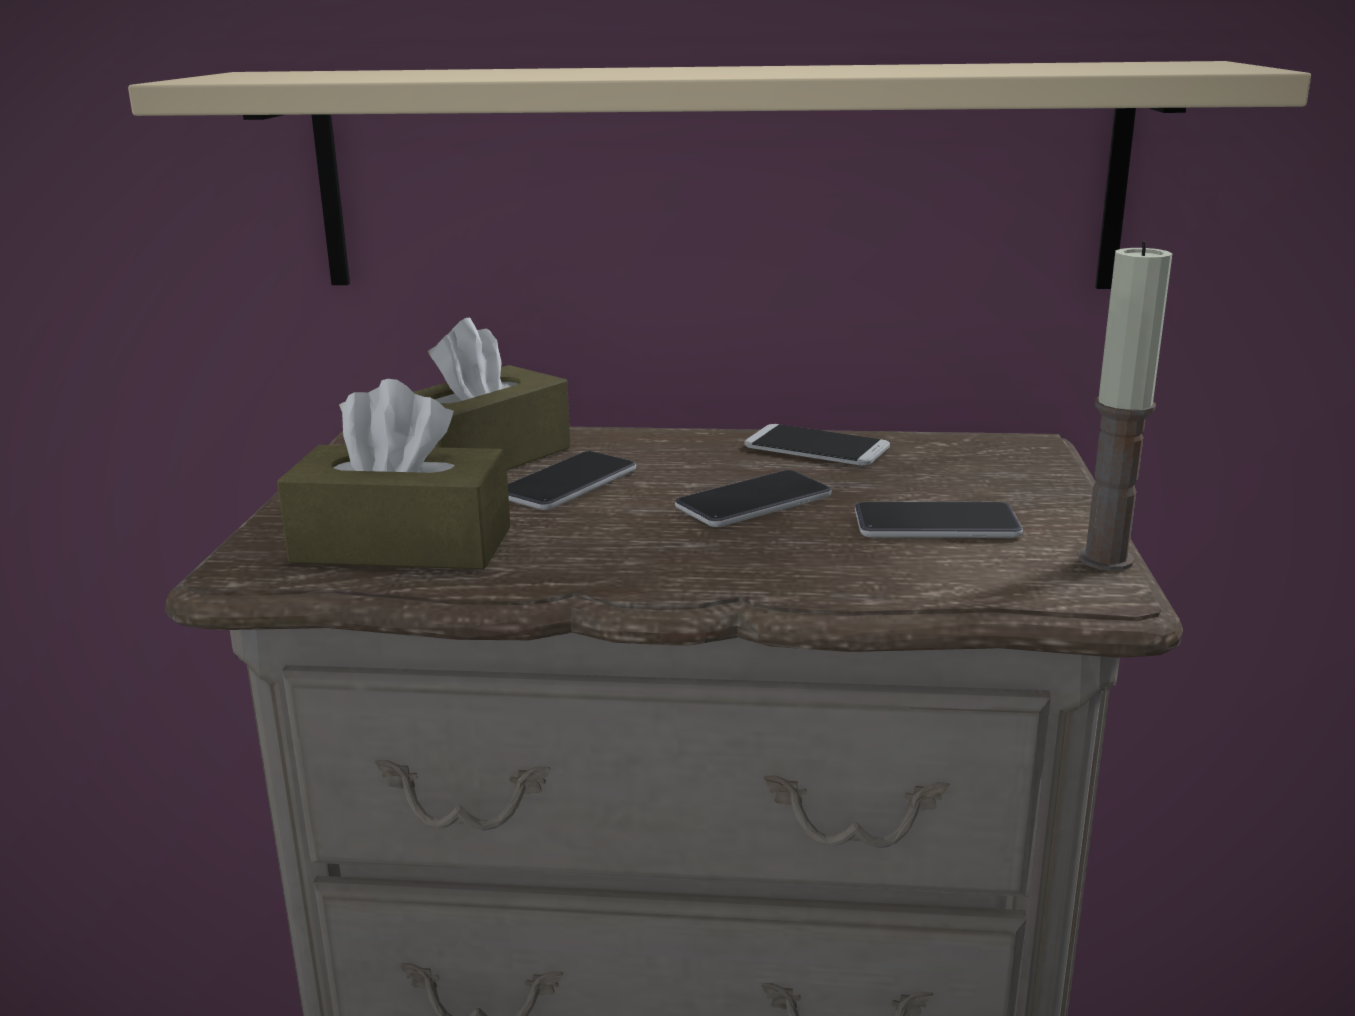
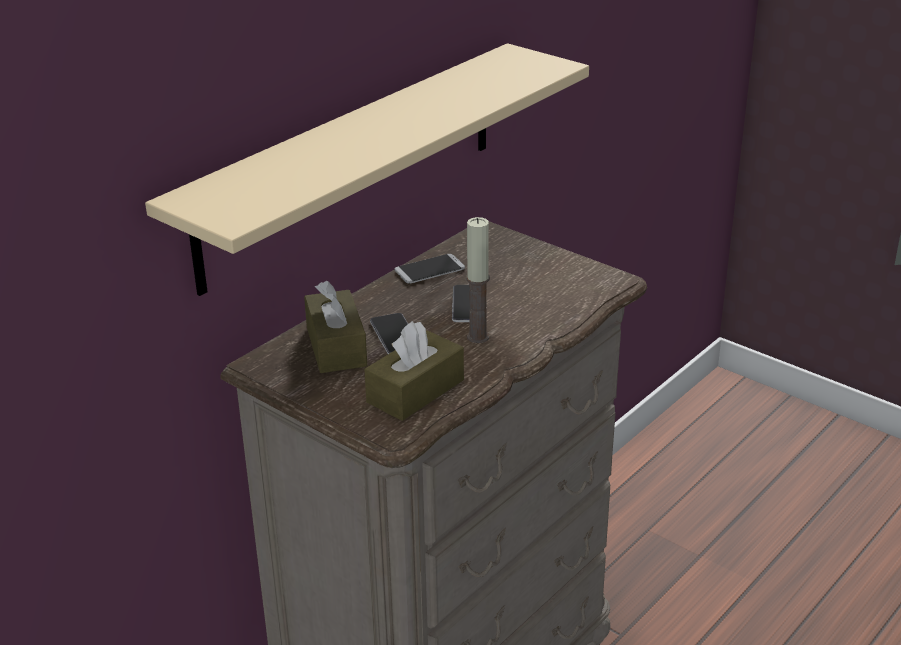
camera: 55 degrees left, 10 degrees up
phone [855,502,1023,538] -> none
candle [1079,241,1172,571] -> candle moved to [466,217,490,343]

